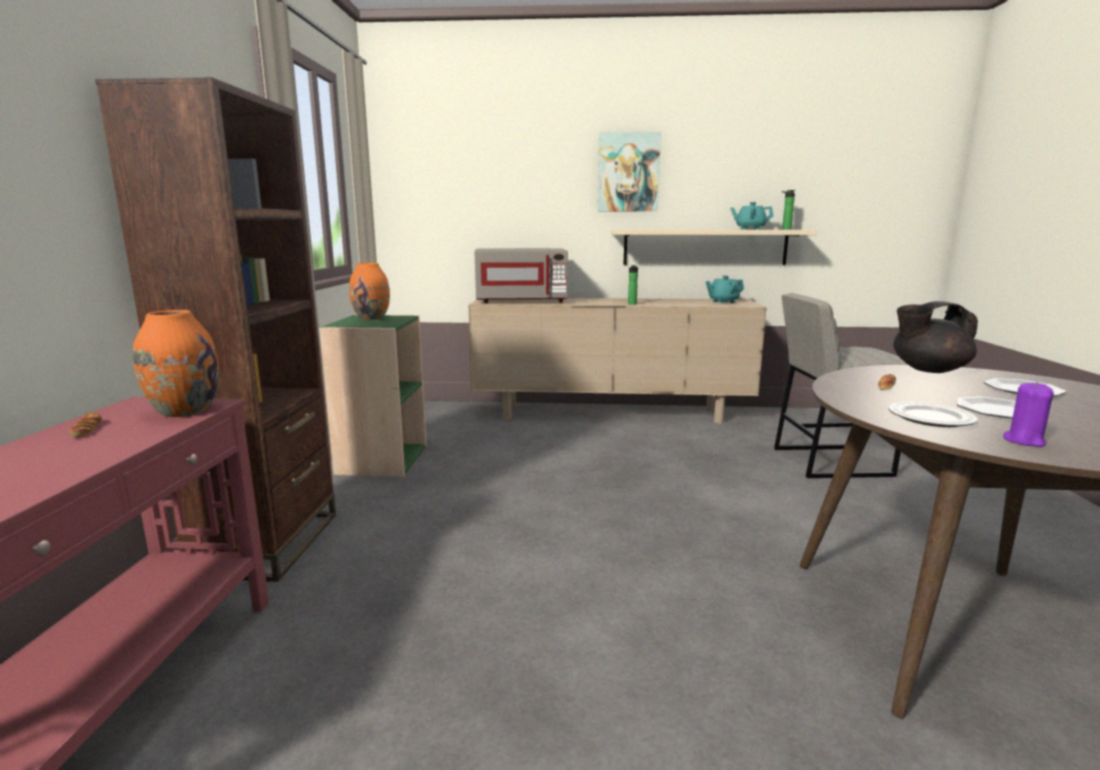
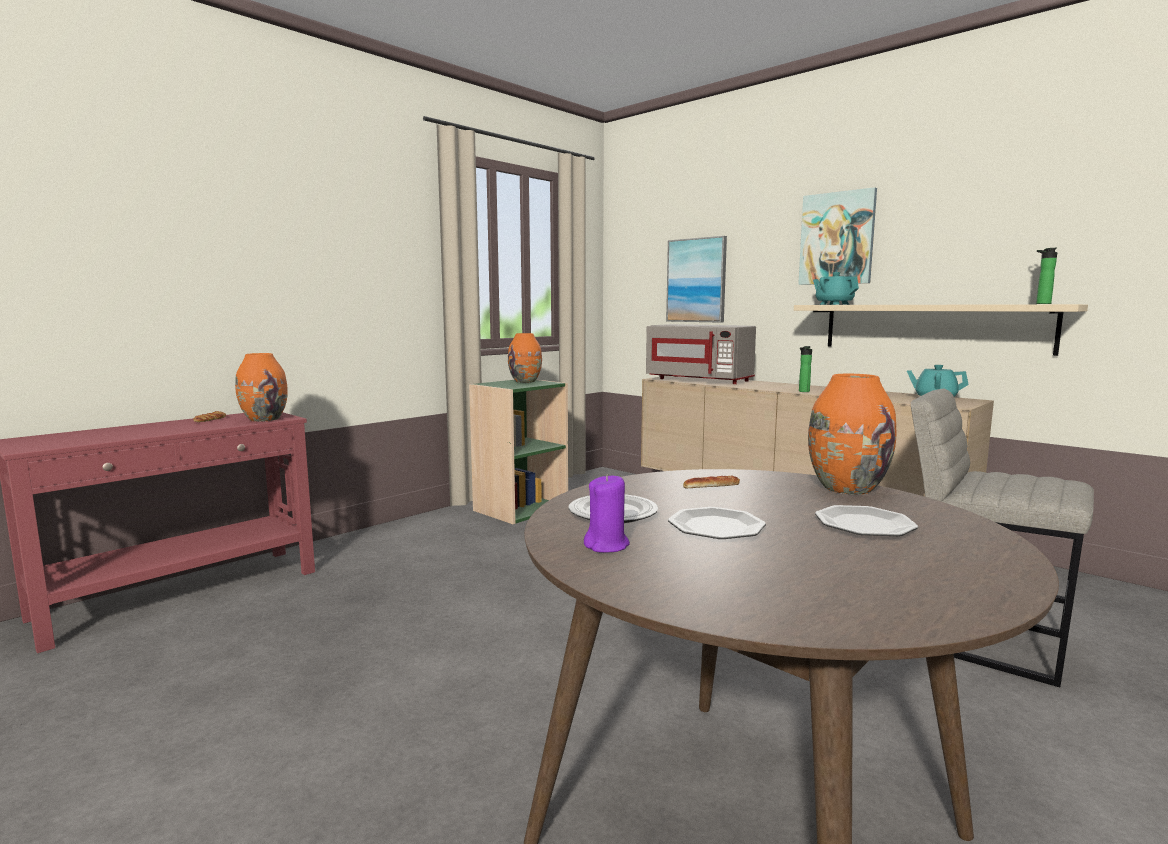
camera: 40 degrees right, 5 degrees down
brown bookcase [95,77,336,582] -> none
turquoise teapot [730,202,774,230] -> turquoise teapot moved to [813,272,859,305]
black teapot [893,301,978,373] -> orange vase [808,374,896,495]
none -> picture [666,236,727,323]

